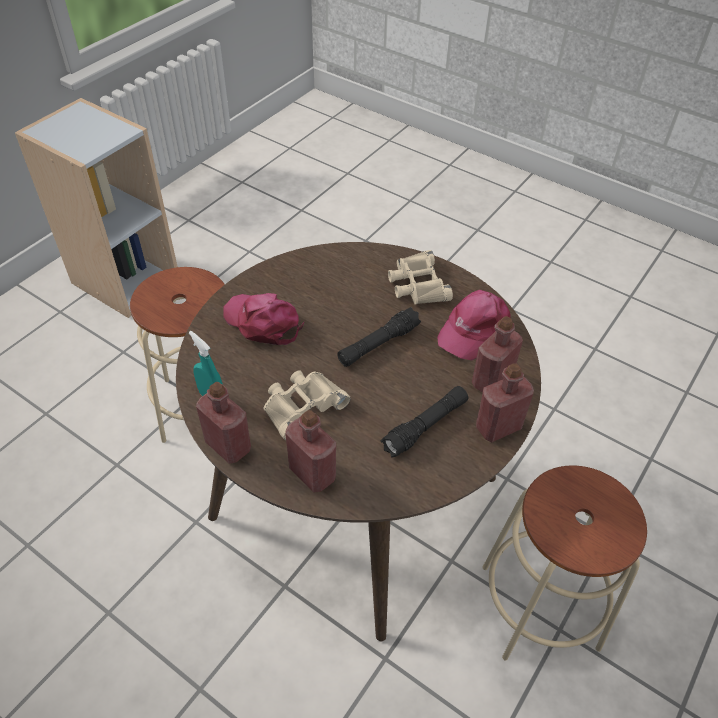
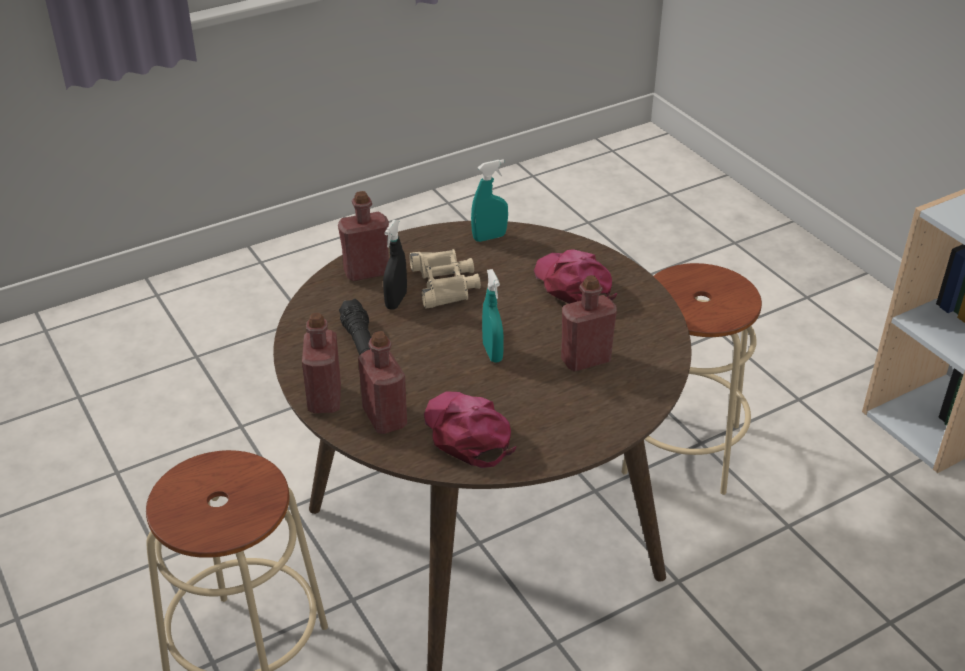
camera: 115 degrees right, 10 degrees down
red bottle [196,382,251,464] -> red bottle moved to [561,275,617,372]
pink cap [223,293,304,345] -> pink cap turned 90 degrees counterclockwise [534,249,617,304]
black flashlight [337,307,421,367] -> turquoise spray bottle [482,269,504,362]
beige binoculars [388,250,453,305] -> none
none -> black spray bottle [383,220,407,310]

